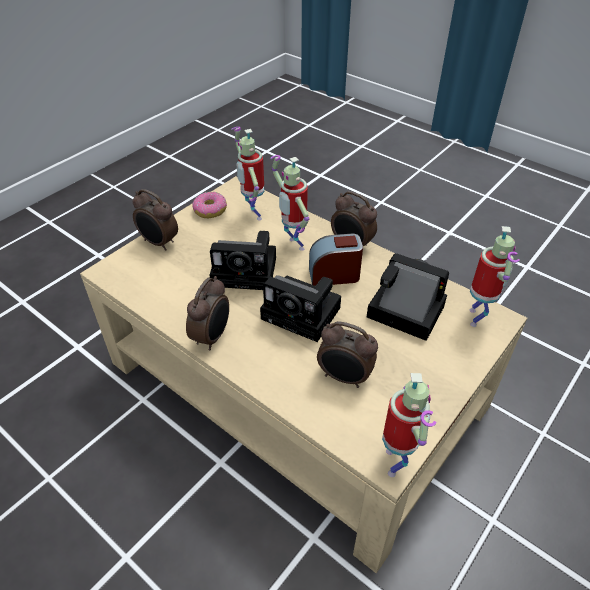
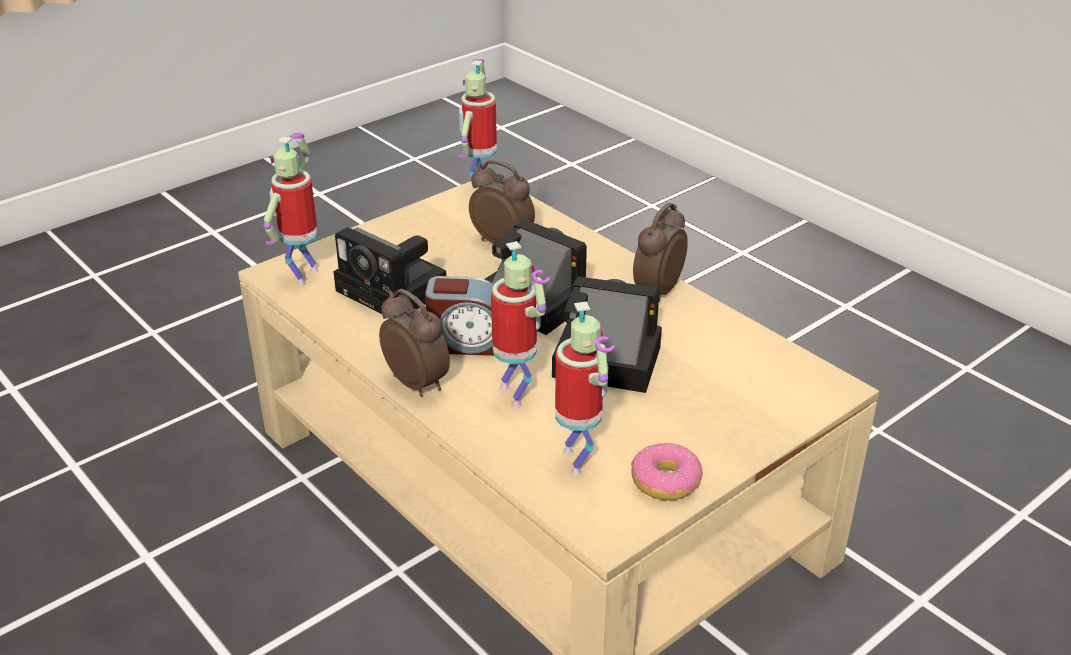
camera: 170 degrees left, 10 degrees down
alarm clock [132,189,178,250] -> none

